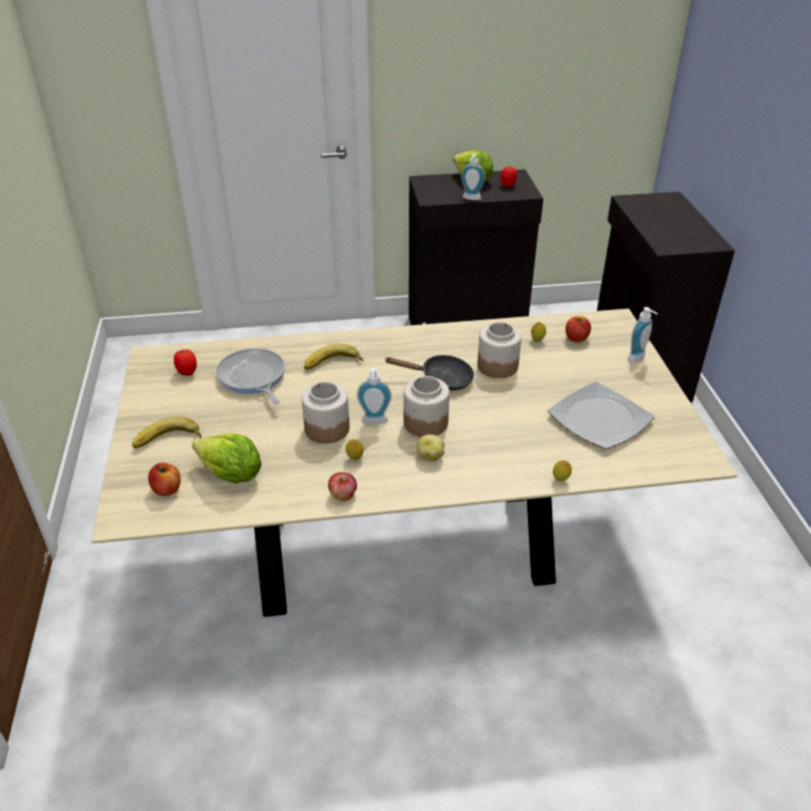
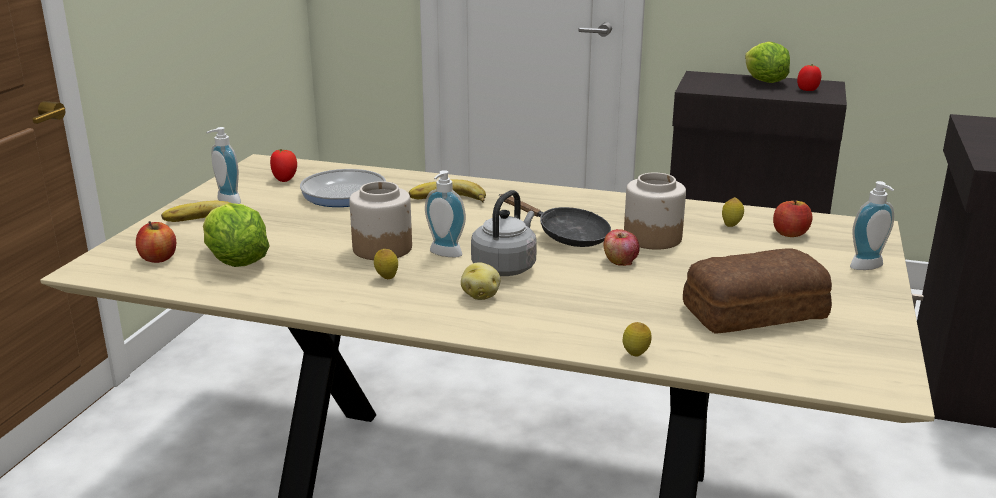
camera: 25 degrees right, 15 degrees down
frying pan [216,348,285,404] -> frying pan turned 45 degrees counterclockwise [300,169,386,207]
apple [328,472,357,501] -> apple moved to [603,229,640,266]
jar [404,376,449,437] -> grey kettle [471,190,537,276]
soap dispenser [461,154,485,200] -> soap dispenser moved to [206,127,241,204]
plate [548,381,654,449] -> bread [683,249,832,334]

